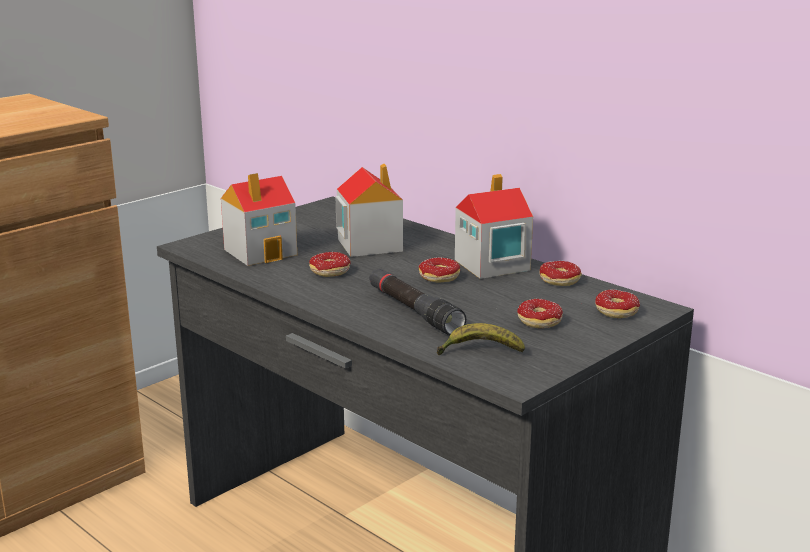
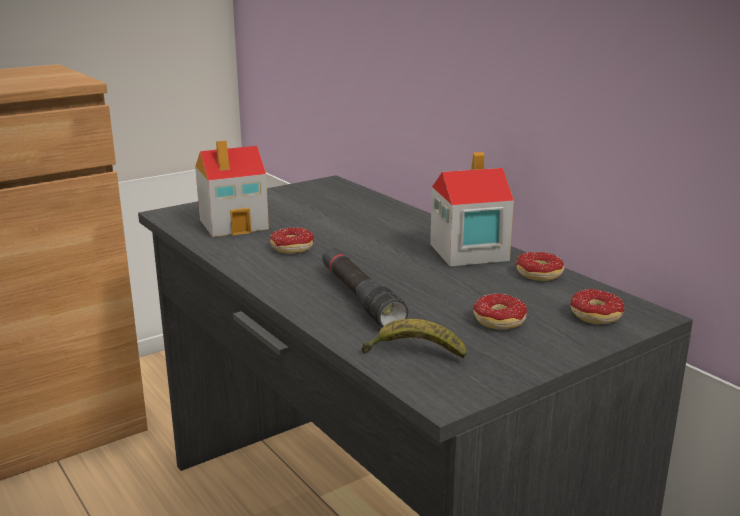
camera: 10 degrees right, 0 degrees up
toy house [335,164,403,257] -> none
donut [419,257,460,282] -> none

